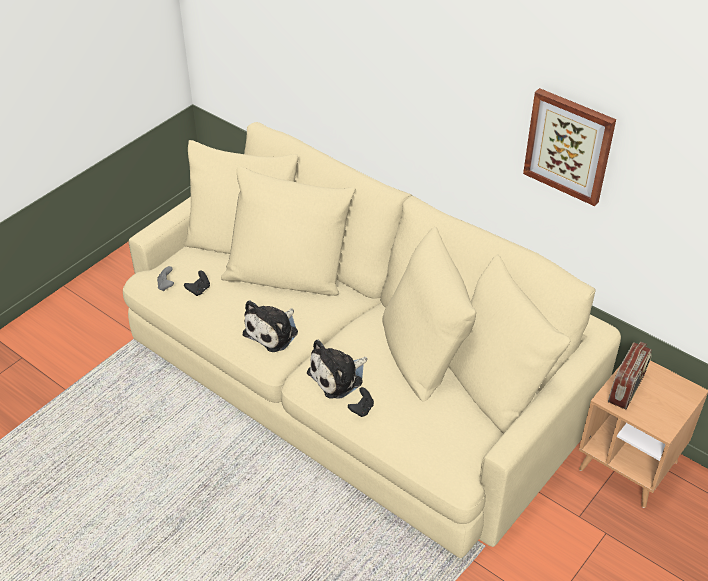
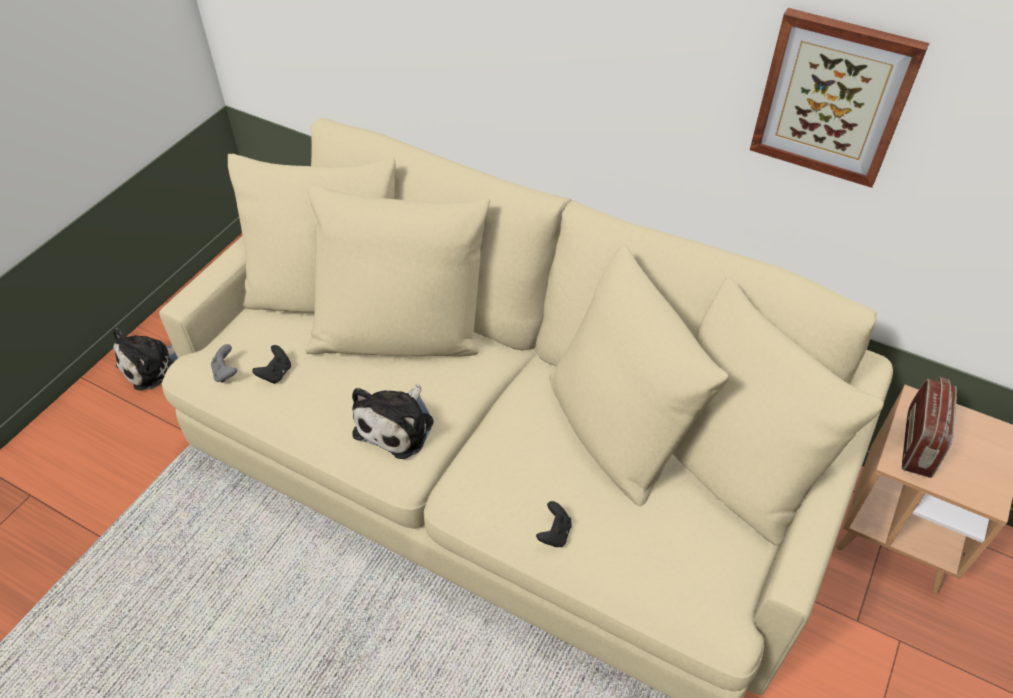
camera: 10 degrees left, 5 degrees up
plush toy [307,340,367,399] -> plush toy moved to [113,328,178,390]

